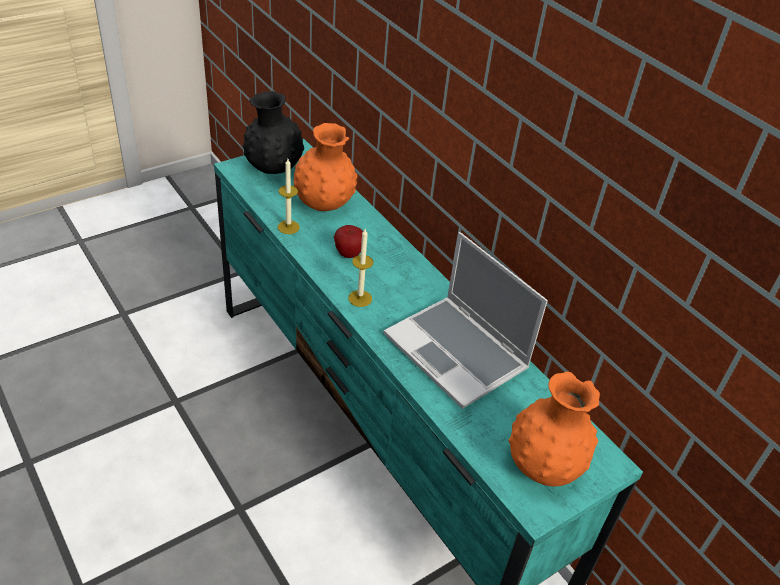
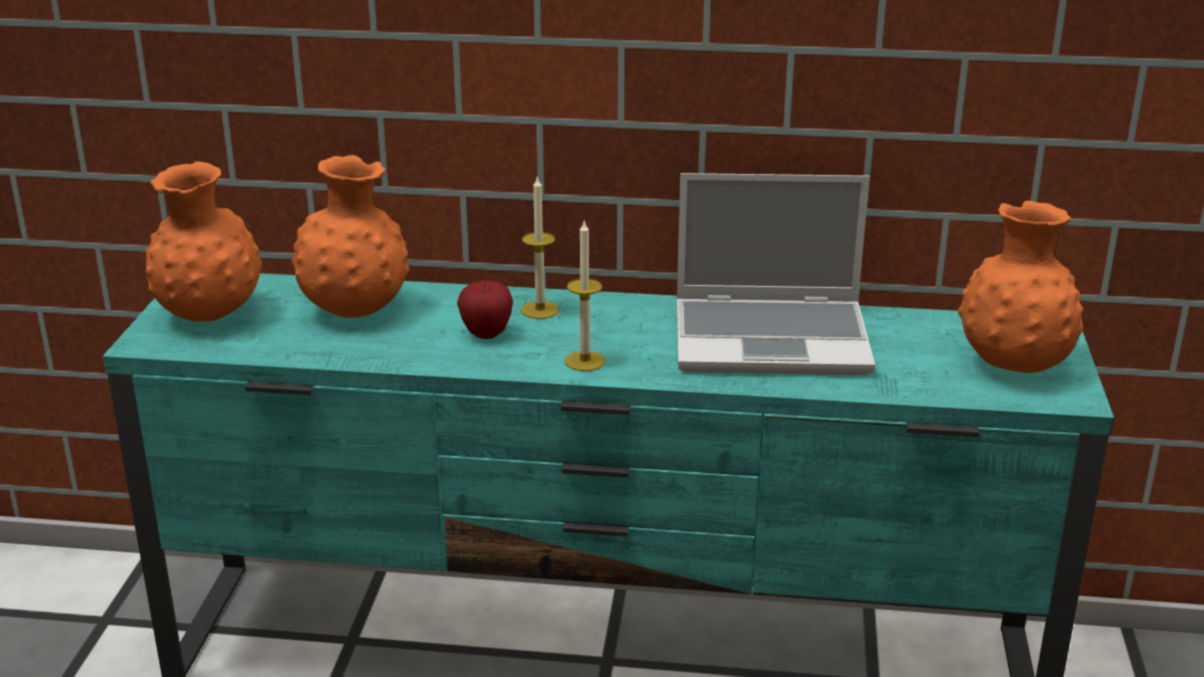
camera: 45 degrees left, 15 degrees down
black vase [242,91,304,174] -> orange vase [146,162,262,321]
candle [278,159,300,234] -> candle moved to [521,176,559,319]

